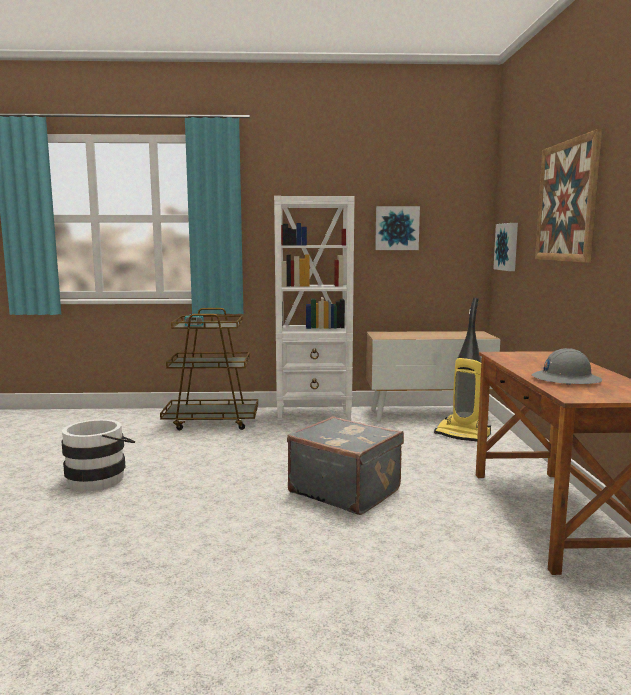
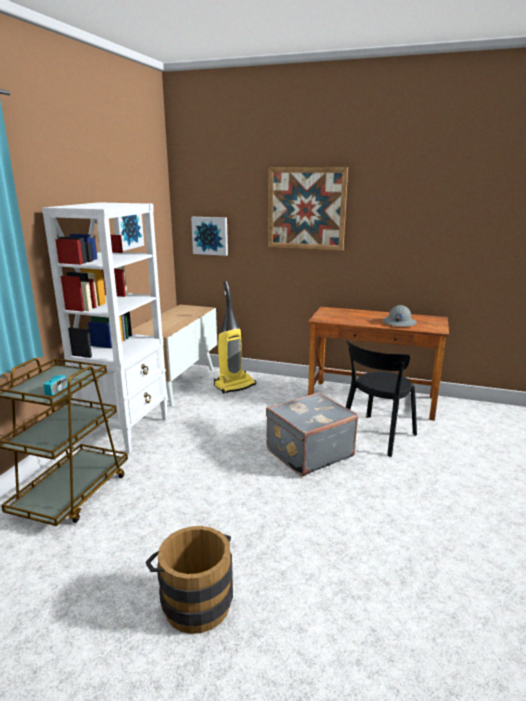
camera: 70 degrees left, 10 degrees up
white bucket [61,419,135,491] -> brown bucket [146,526,233,634]
none -> black chair [345,338,417,457]

